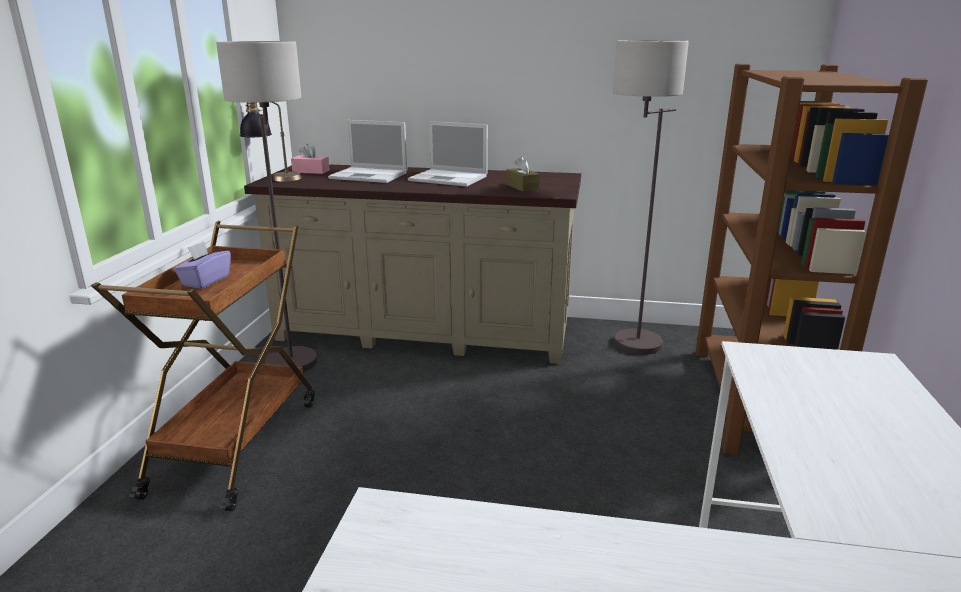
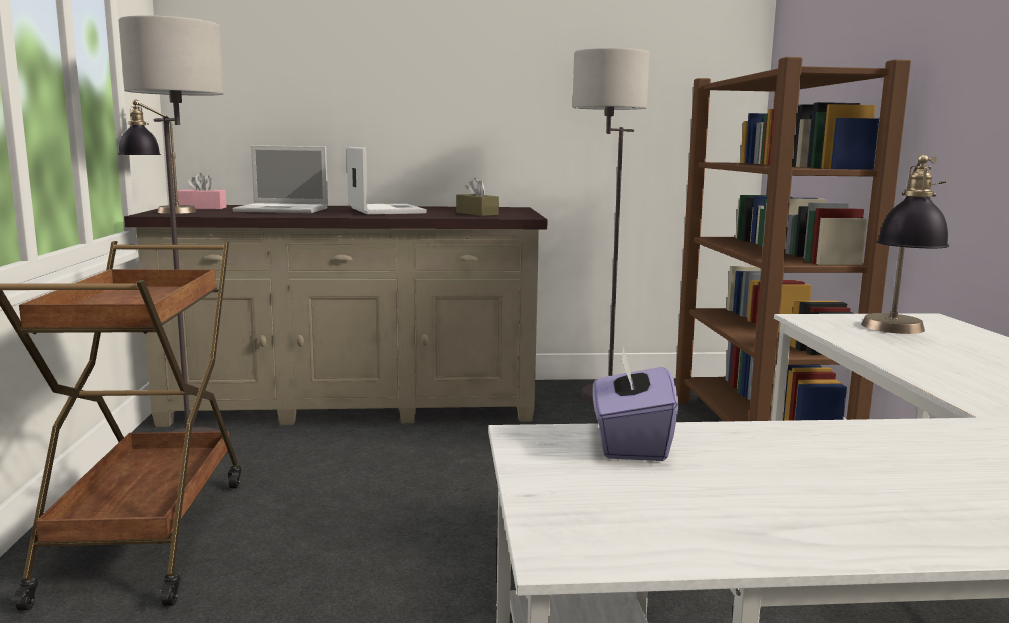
camera: 15 degrees left, 10 degrees down
purple tissue box [174,241,231,289] -> purple tissue box moved to [593,348,678,461]
laptop [408,121,488,187] -> laptop turned 120 degrees counterclockwise [347,147,427,215]
none -> table lamp [861,154,949,334]

